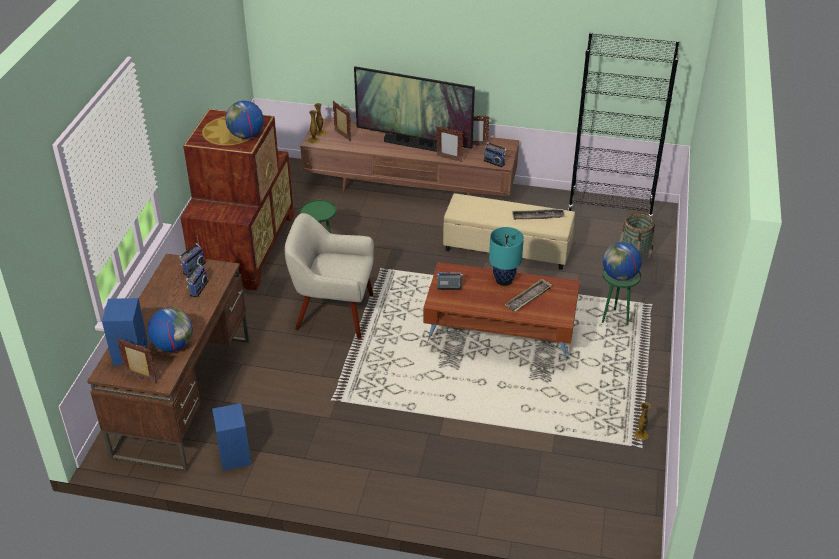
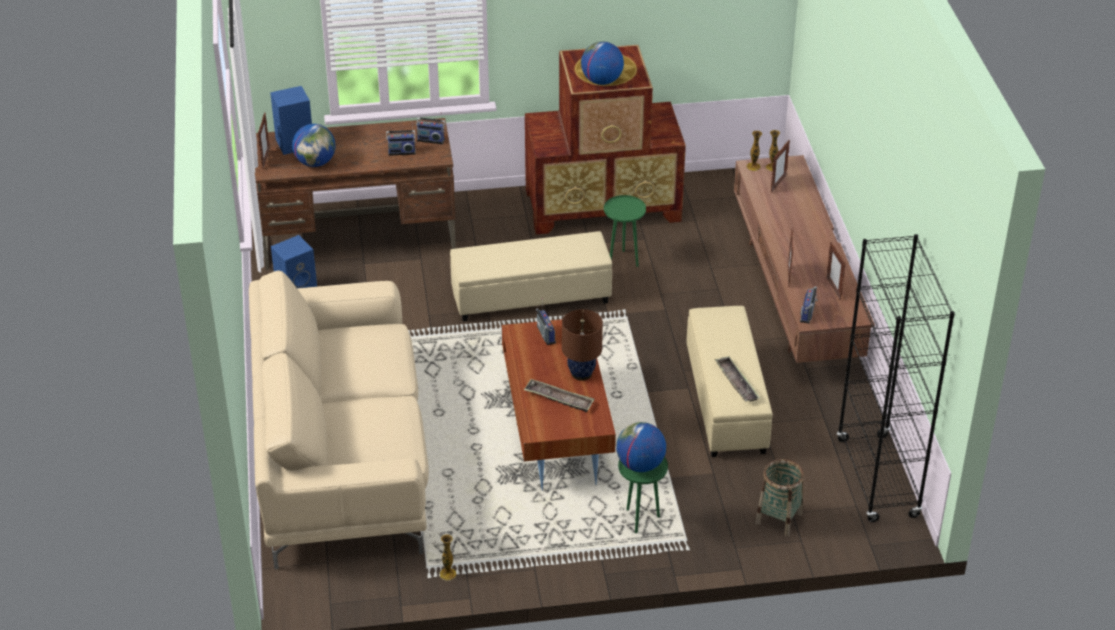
camera: 70 degrees right, 0 degrees up
beige armchair [285,213,374,339] -> beige ottoman [450,231,612,322]
television [354,66,475,152] -> none
turquoise table lamp [489,227,524,286] -> brown table lamp [562,309,603,381]
none -> beige sofa [249,271,429,569]

